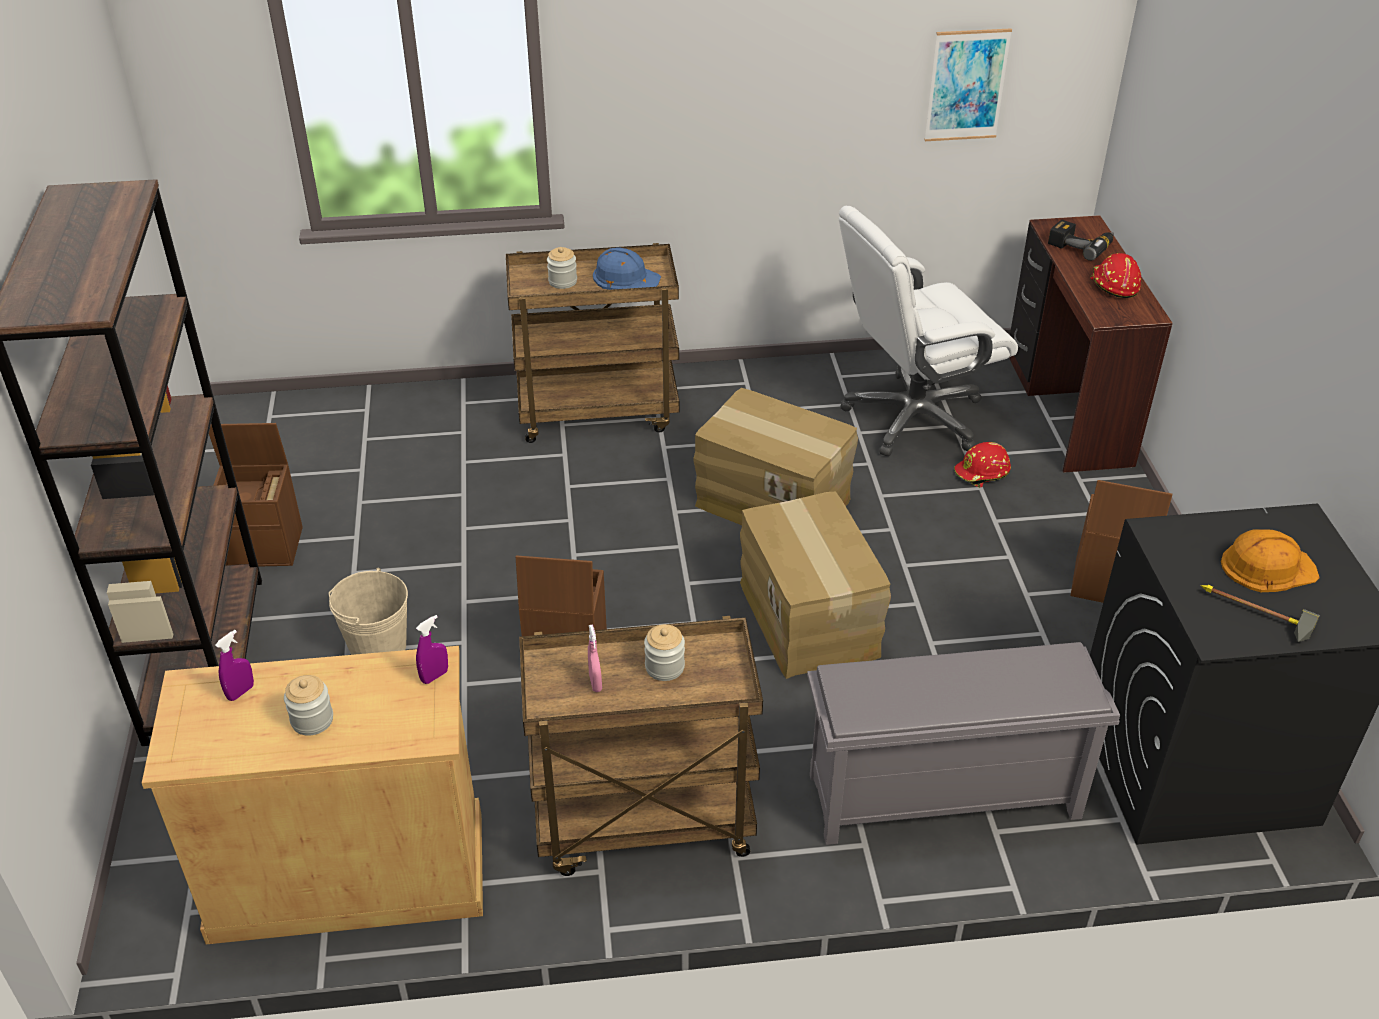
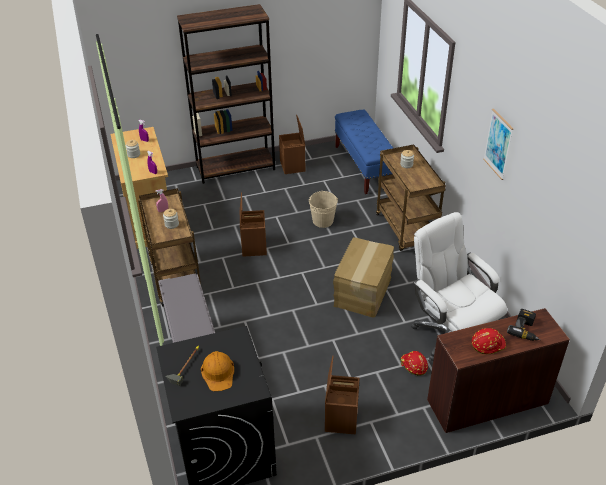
camera: 80 degrees right, 0 degrees up
beige bucket [329,568,408,655] -> beige bucket moved to [308,191,338,228]
blue hard hat [593,247,661,290] -> none
cardboard box [740,492,891,679] -> none
picture [924,28,1012,141] -> picture moved to [483,109,513,180]
none -> blue bench [335,110,393,194]

